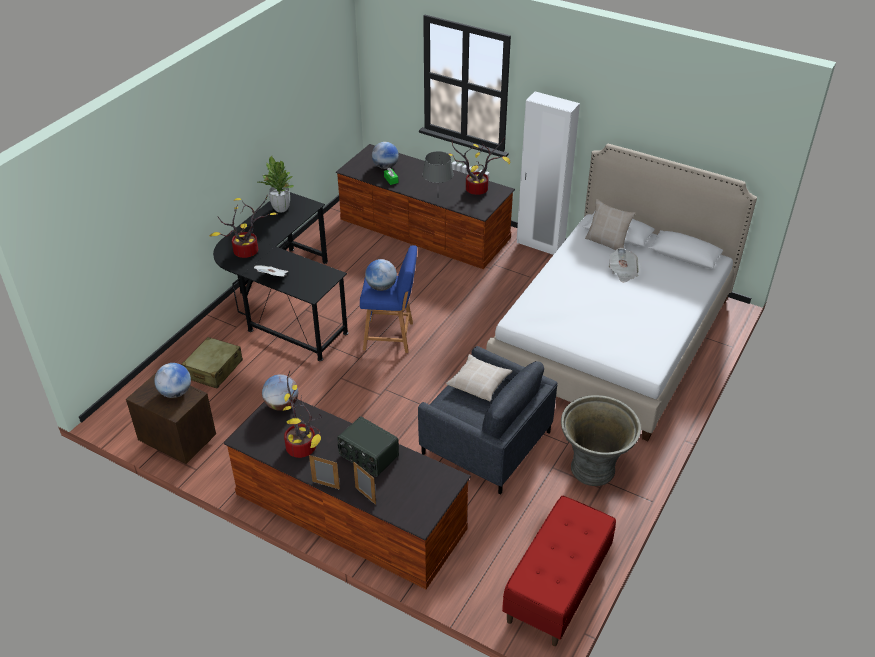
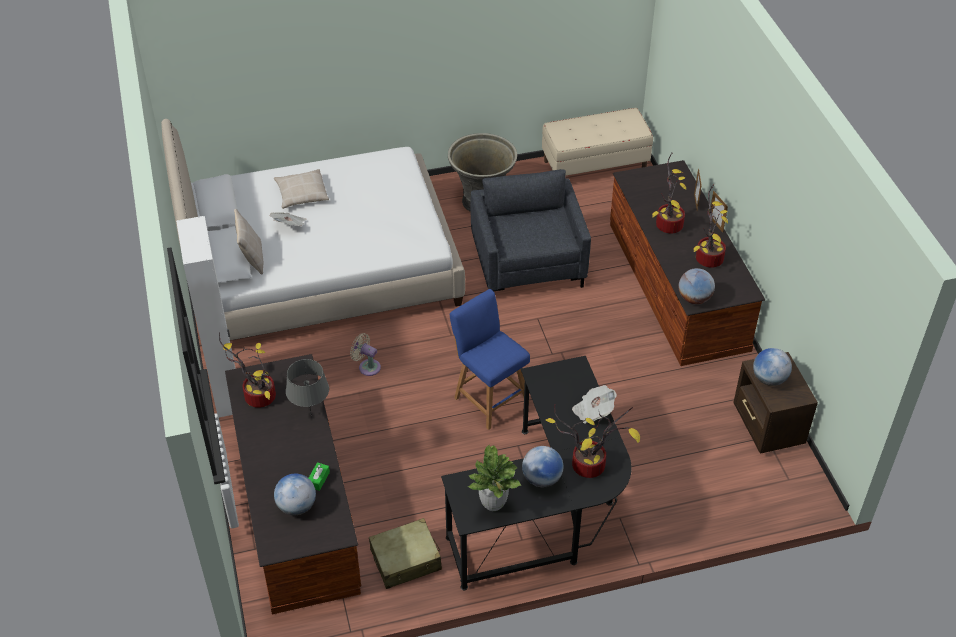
camera: 135 degrees left, 5 degrees up
beige suitcase [181,337,243,388] -> beige suitcase moved to [369,518,442,589]
radio [337,416,399,477] -> potted plant [652,152,686,233]
globe [365,259,397,291] -> globe moved to [522,446,564,487]
beige pillow [446,354,512,401] -> beige pillow moved to [274,169,329,209]
red bench [502,496,616,646] -> beige bench [542,108,653,176]
none -> beige fan [350,333,381,376]

